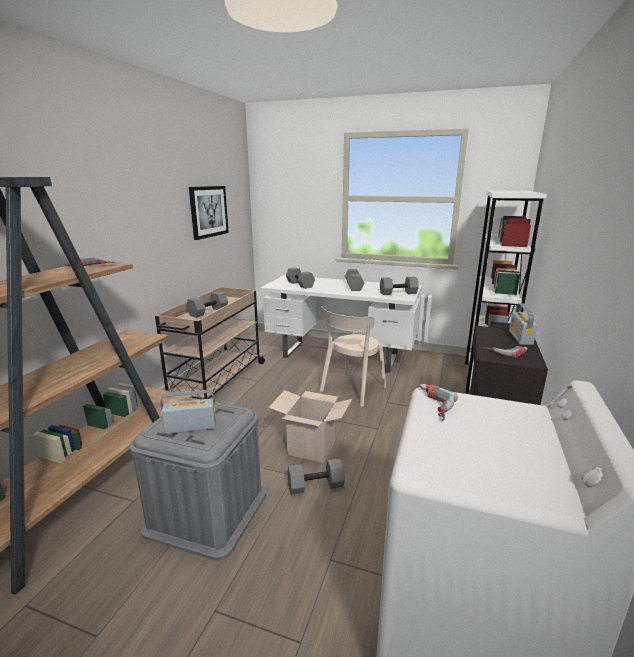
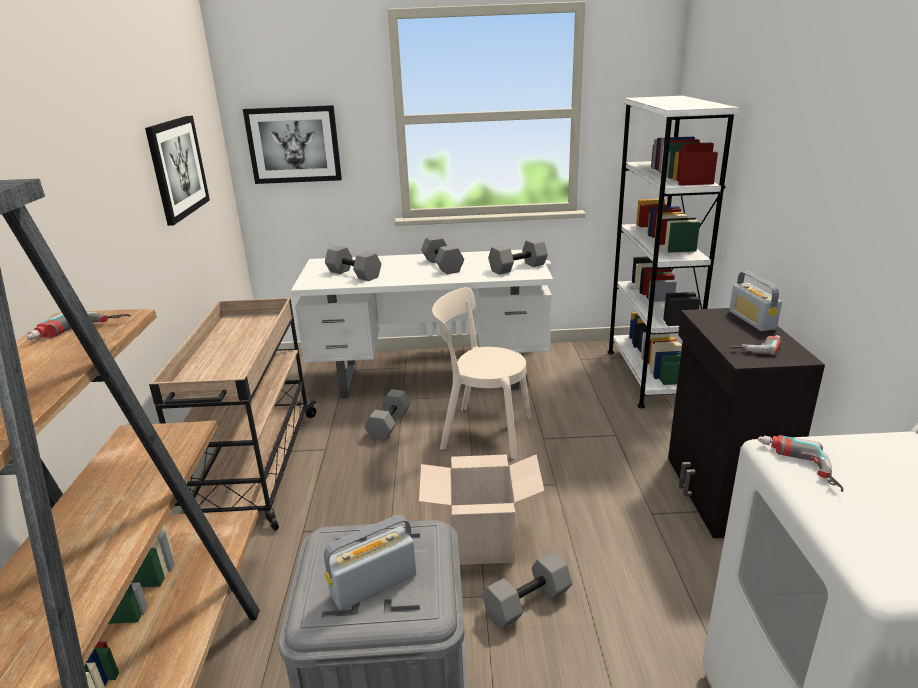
camera: 20 degrees left, 5 degrees up
grey dumbbell [186,291,228,318] -> grey dumbbell moved to [364,389,411,441]
beige chair [320,306,386,407] -> beige chair turned 90 degrees clockwise [432,287,531,459]
none -> picture [243,105,342,184]

